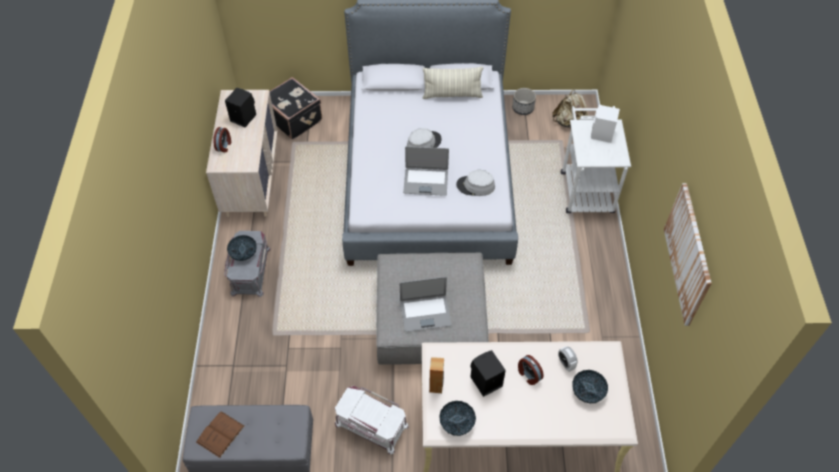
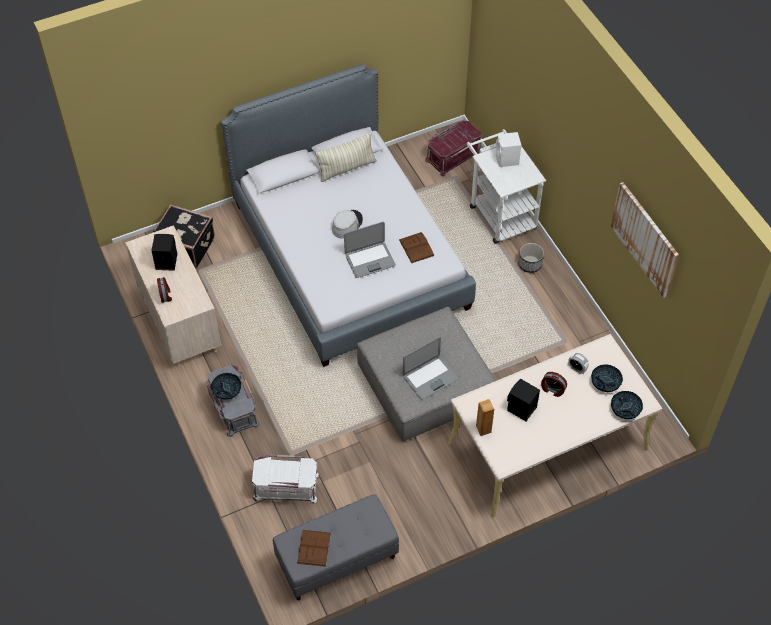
camera: 25 degrees left, 0 degrees up
white storage box [335,386,409,454] -> white storage box moved to [252,455,320,504]
bowl [439,401,476,436] -> bowl moved to [611,391,643,419]
grey hat [456,170,495,196] -> brown book [399,232,435,263]
planter [512,88,536,115] -> planter moved to [518,243,544,273]
beige backpack [552,90,588,128] -> red storage box [425,121,481,176]

